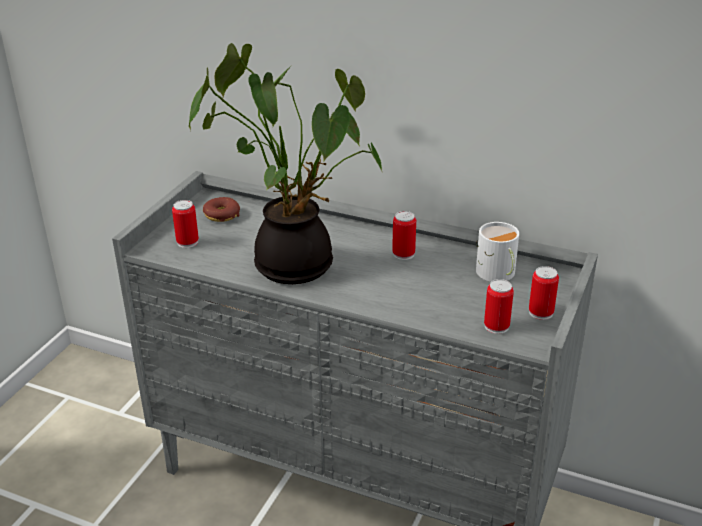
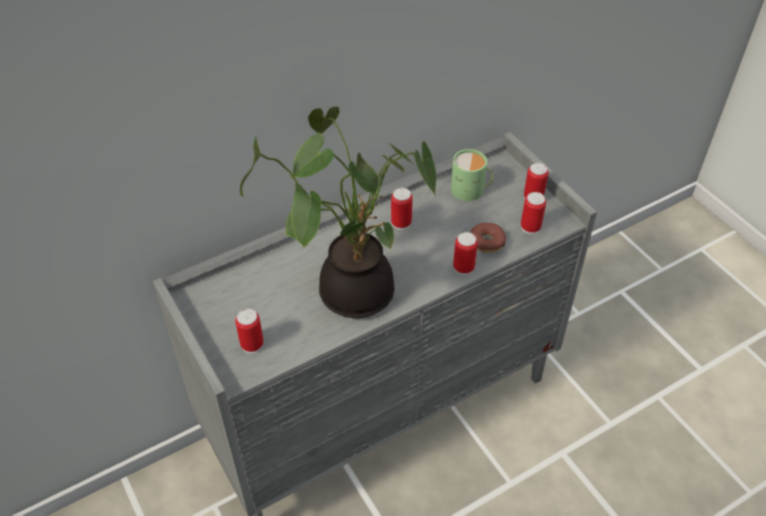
camera: 55 degrees left, 15 degrees up
donut [203,197,240,222] -> donut moved to [470,223,506,253]
white mug [476,222,519,282] -> green mug [451,149,494,201]
none -> can [453,232,478,275]

